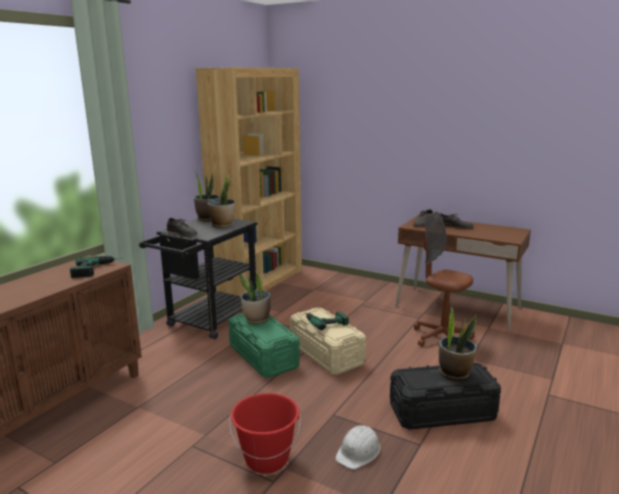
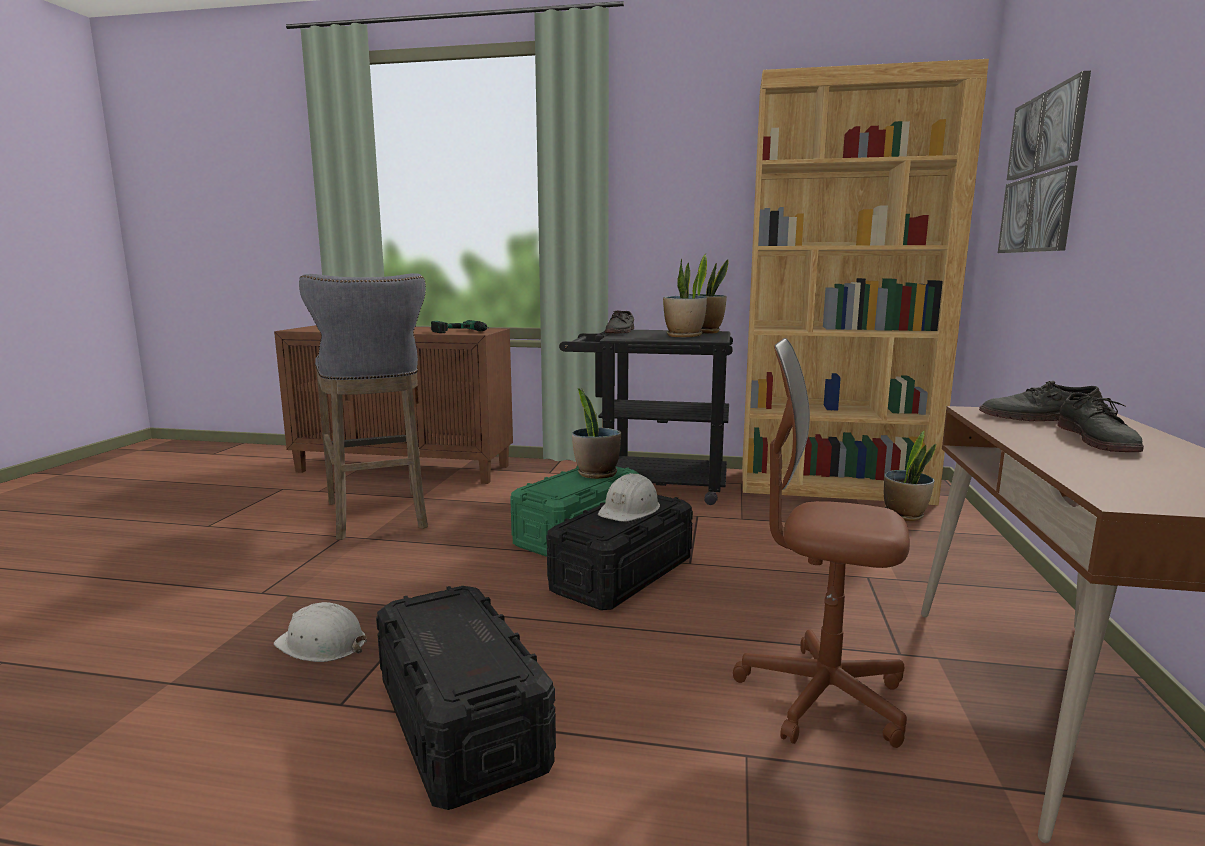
camera: 70 degrees right, 5 degrees down
red bucket [229,393,301,474] -> none
beige storage box [290,308,366,375] -> black storage box [547,495,693,610]
power drill [304,311,348,330] -> white hard hat [598,473,660,522]
brown office chair [414,212,475,347] -> brown office chair turned 90 degrees counterclockwise [733,338,910,748]
potted plant [439,306,477,380] -> potted plant moved to [883,431,936,521]
none -> grey stool [299,273,428,540]
none -> picture [998,71,1091,253]

